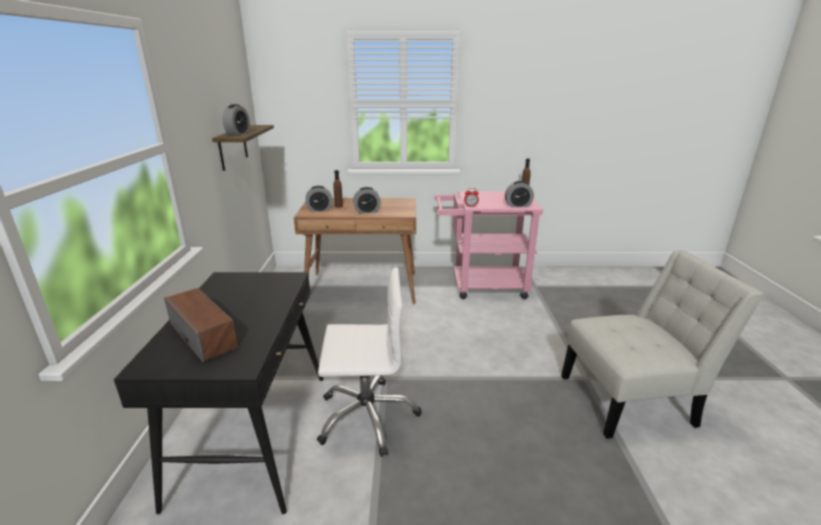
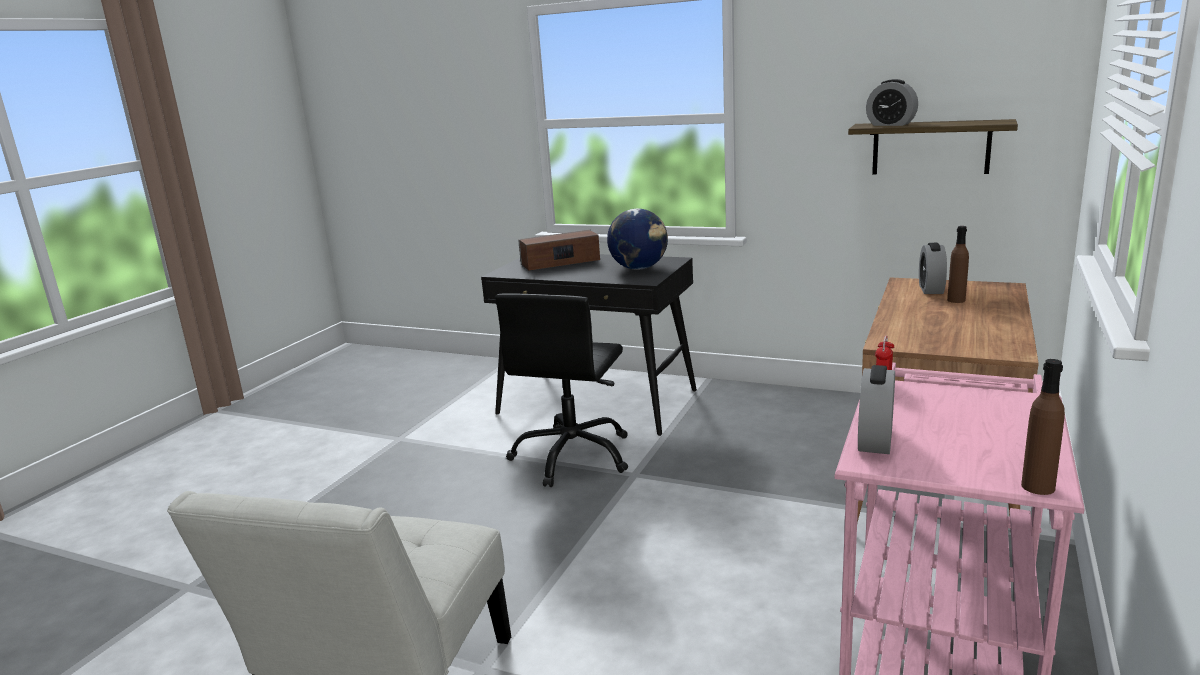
camera: 115 degrees right, 5 degrees down
white office chair [317,267,422,457] -> black office chair [495,294,628,487]
alarm clock [353,187,381,213] -> none
none -> globe [607,208,668,270]

